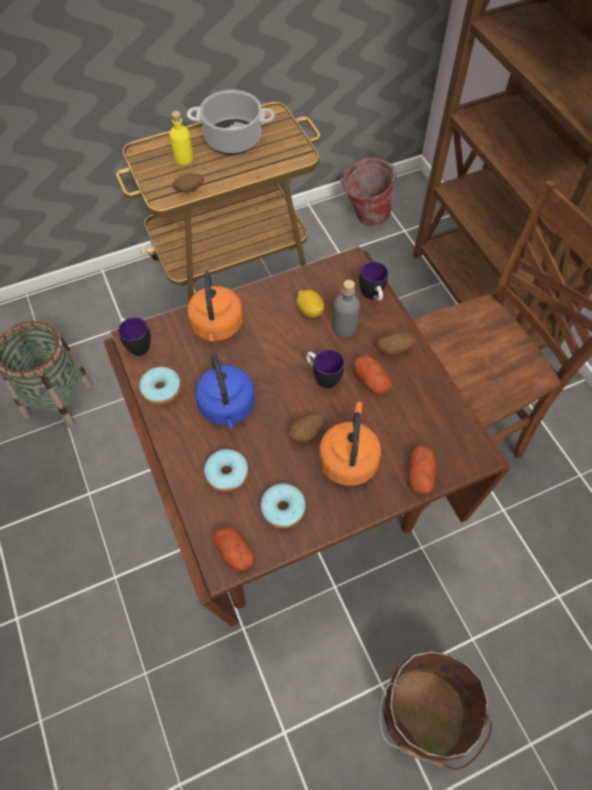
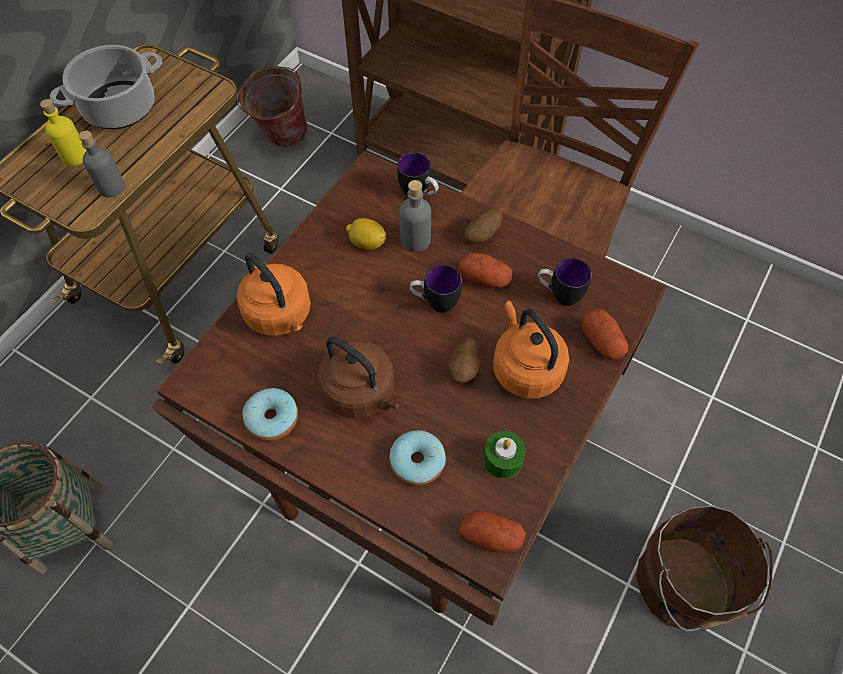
camera: 35 degrees left, 0 degrees up
mug [118,317,151,356] -> mug moved to [538,258,592,306]
potato [173,173,204,192] -> grey bottle [79,131,125,197]
blue kettle [195,354,255,428] -> brown kettle [318,337,400,418]
donut [260,483,306,528] -> green candle [483,431,526,479]

